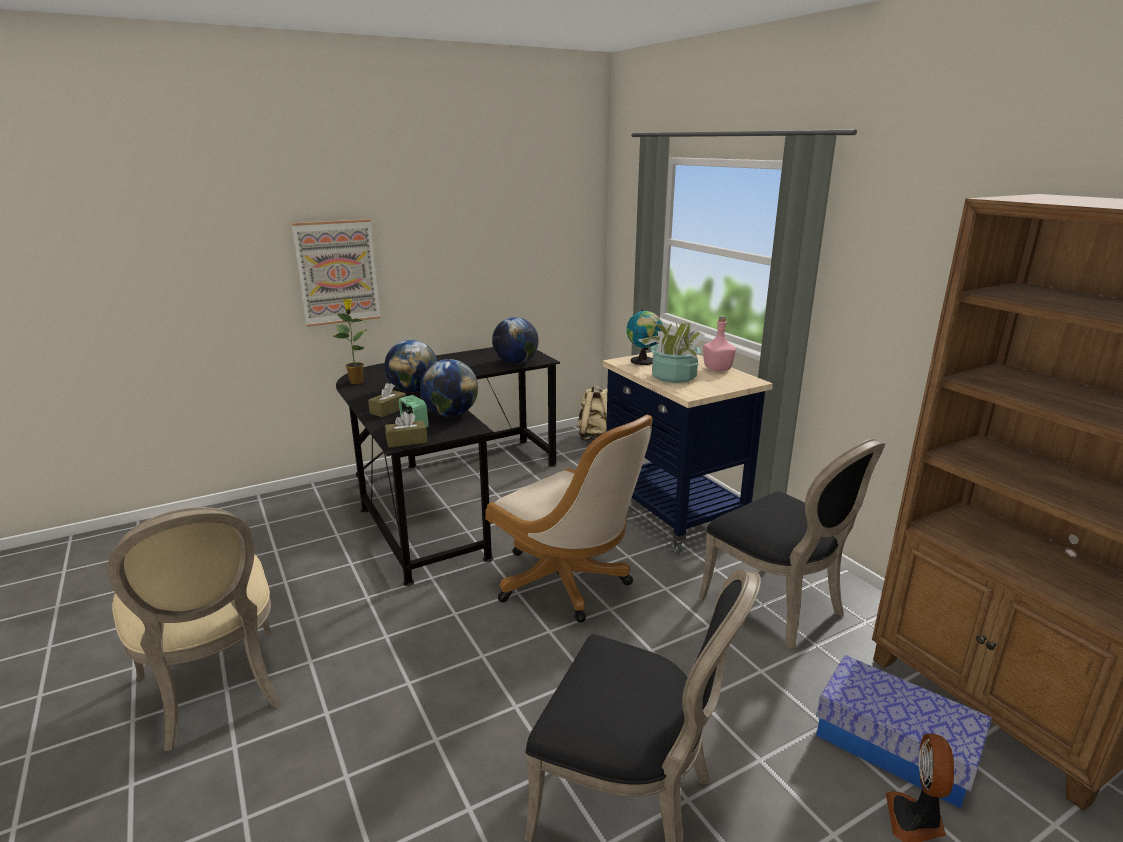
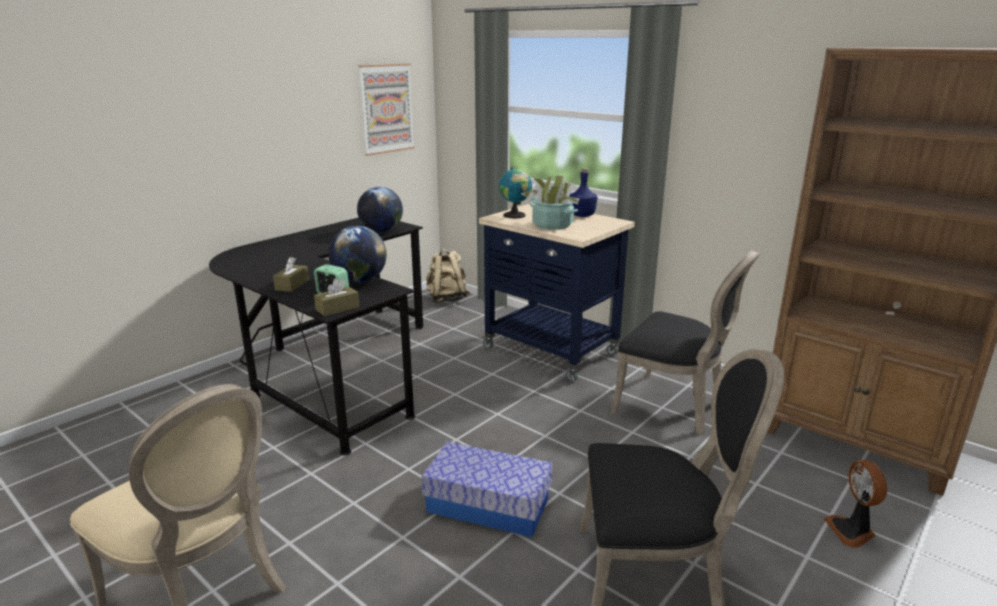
camera: 20 degrees left, 0 degrees up
picture [292,219,381,327] -> picture moved to [359,63,415,156]
potted plant [332,299,367,384] -> none
globe [384,340,437,392] -> none
office chair [485,415,653,622] -> none
pink bottle [703,316,736,371] -> blue bottle [570,168,598,217]
storage box [816,655,992,808] -> storage box moved to [421,442,552,537]

